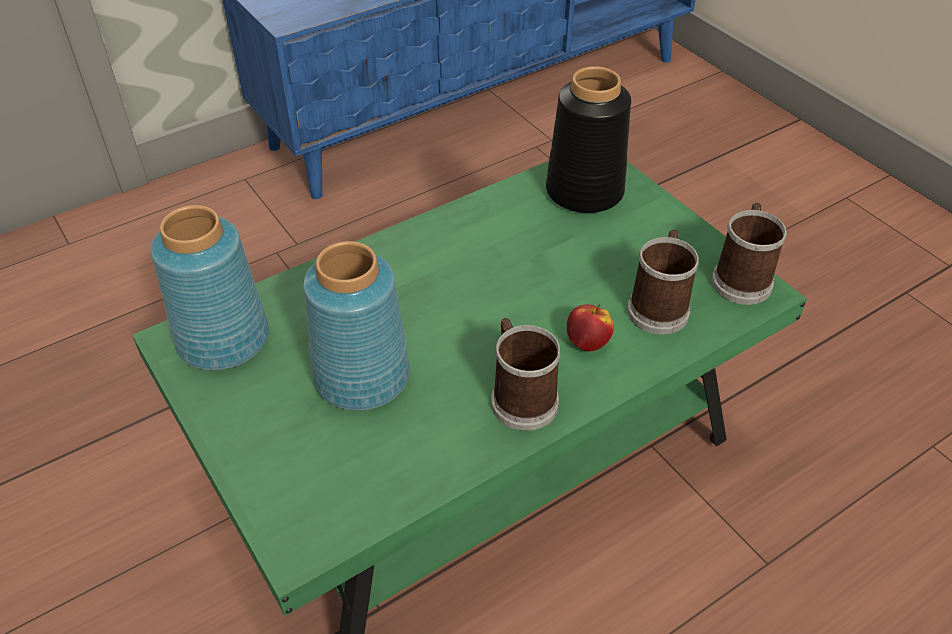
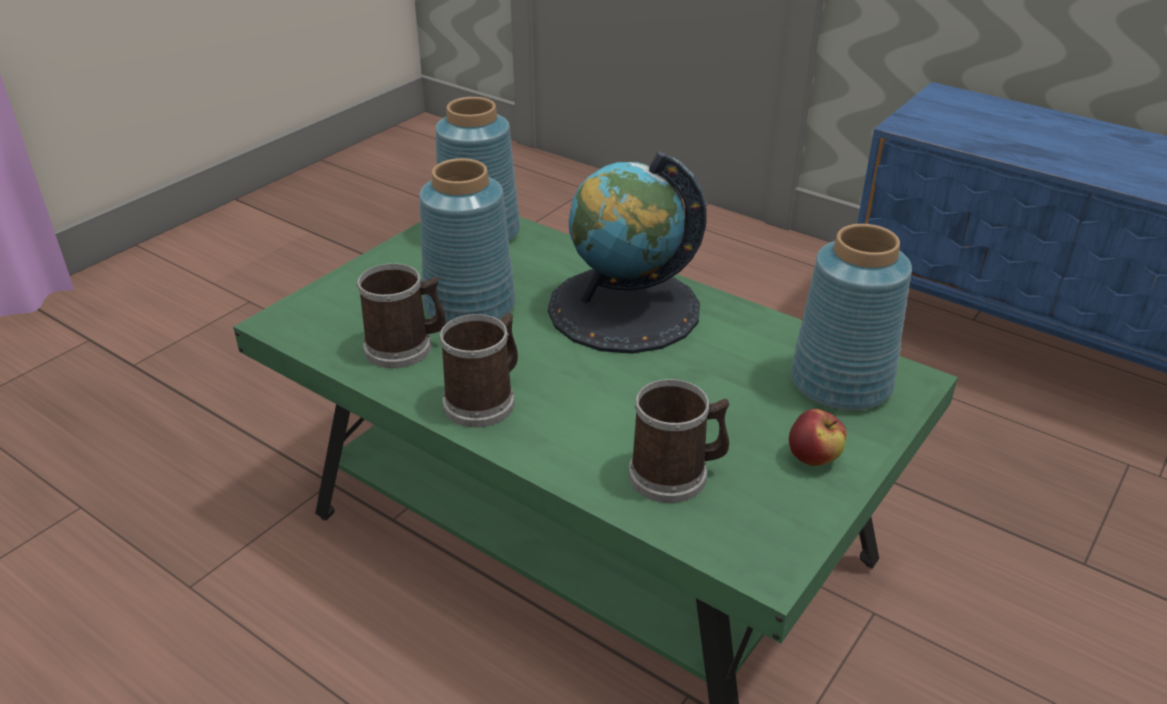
camera: 70 degrees right, 10 degrees down
black vase [546,66,631,213] -> blue vase [791,224,912,410]
apple [567,304,614,351] -> apple moved to [789,409,847,466]
mug [711,203,787,305] -> mug moved to [357,263,446,368]
none -> globe [548,151,707,354]

